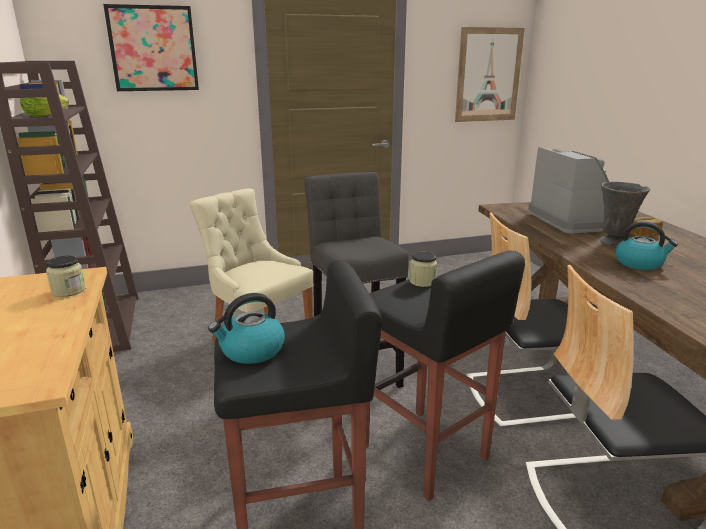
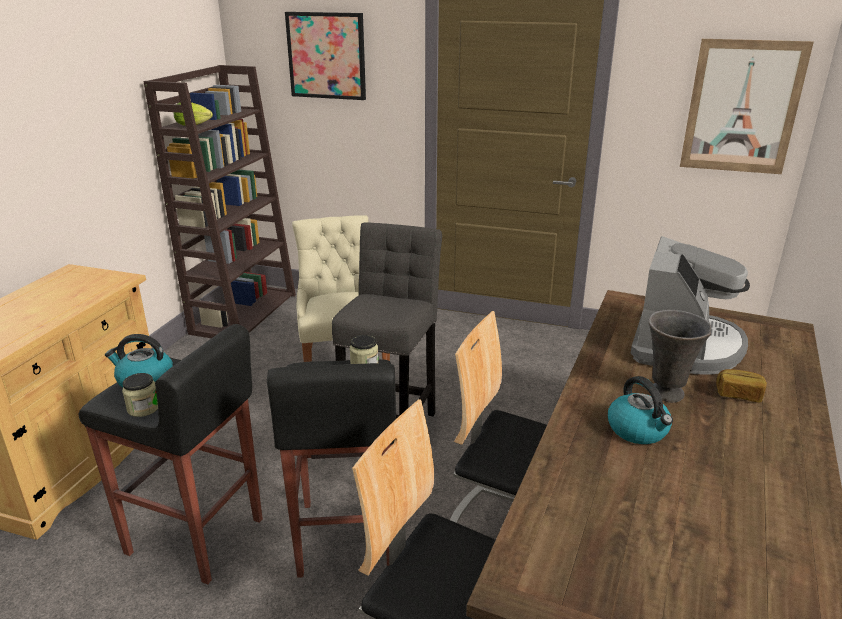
camera: 35 degrees right, 5 degrees up
jar [46,256,86,297] -> jar moved to [122,373,158,417]

